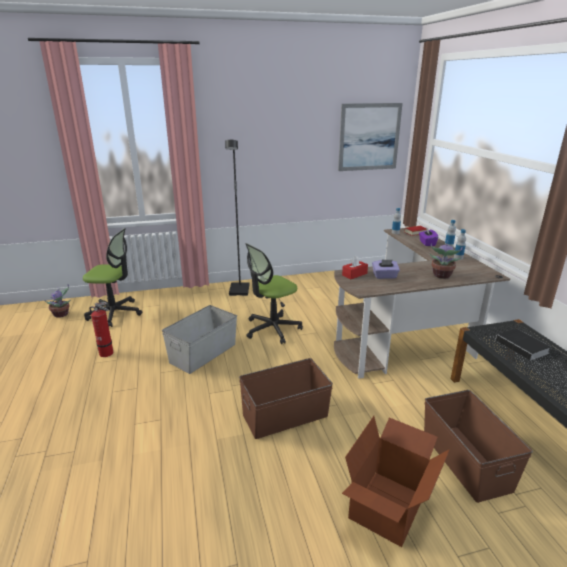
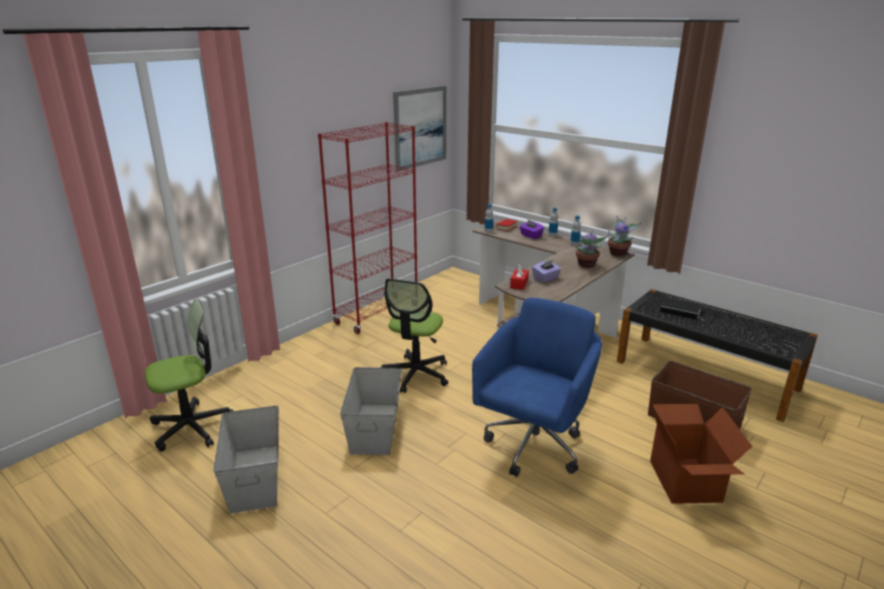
camera: 35 degrees left, 0 degrees up
potted plant [45,285,71,318] -> potted plant moved to [608,216,641,256]
fire extinguisher [90,302,113,357] -> grey storage box [213,405,279,514]
black floor lamp [225,140,249,296] -> none
brown storage box [239,358,333,439] -> blue office chair [472,298,602,477]
none -> red bookcase [318,122,417,334]

